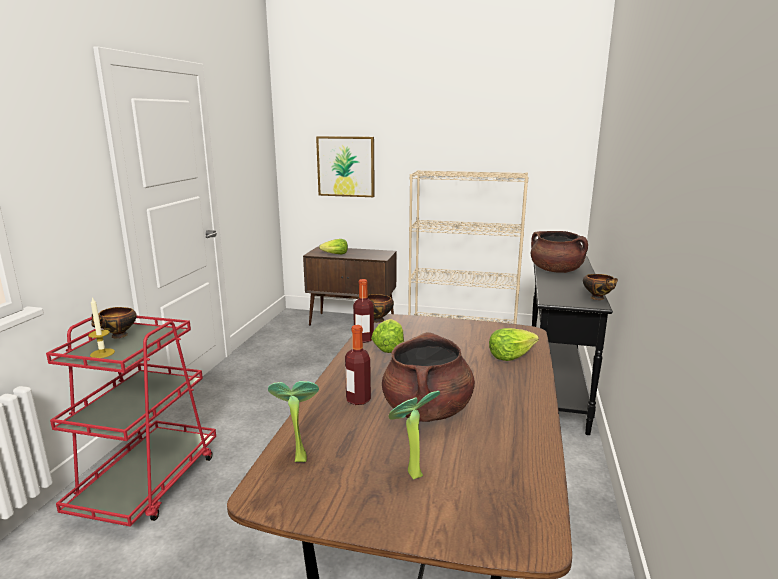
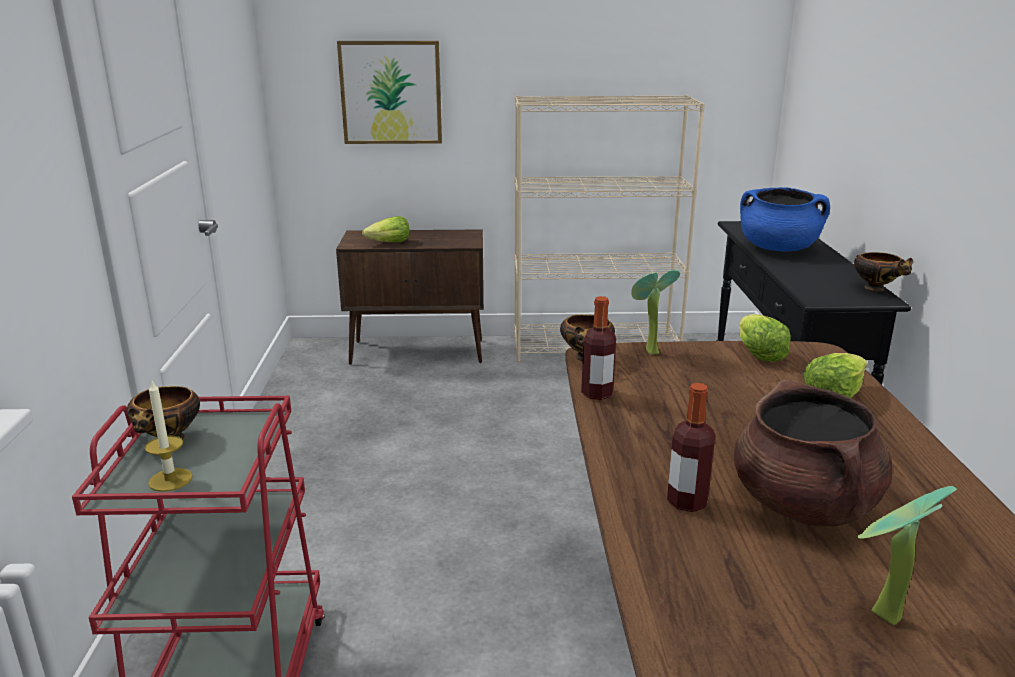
camera: 15 degrees left, 5 degrees up
potted plant [268,381,319,462] -> potted plant moved to [631,270,680,355]
lettuce [371,319,404,353] -> lettuce moved to [739,314,791,362]
brown cooking pot [531,231,588,273] -> blue cooking pot [740,187,830,251]

